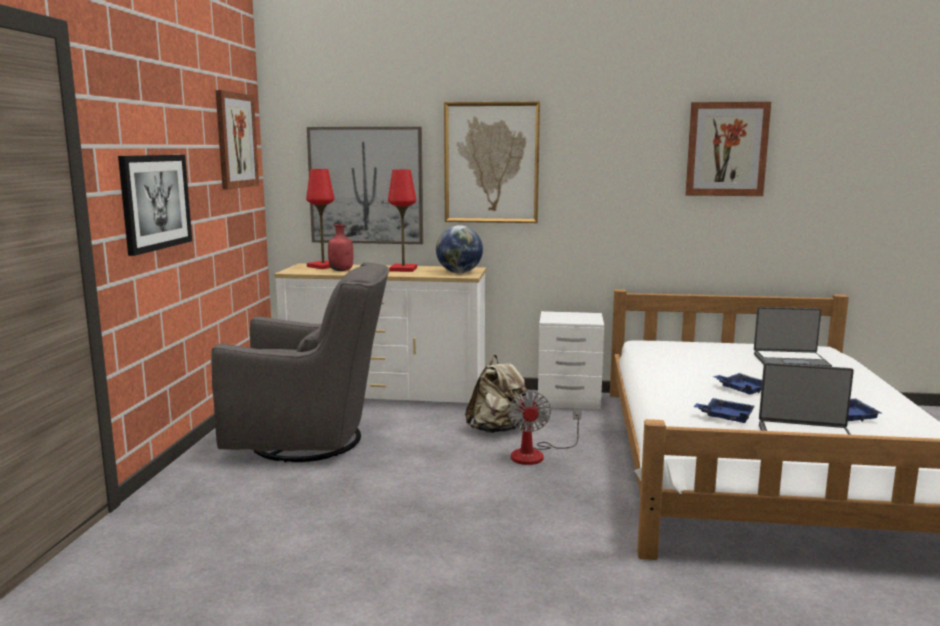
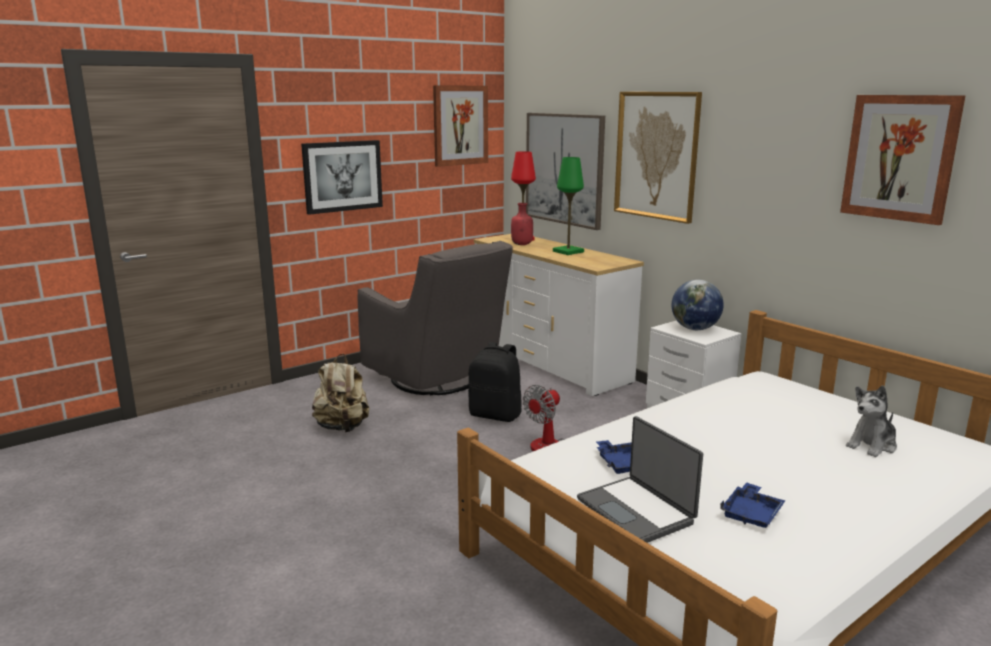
camera: 45 degrees right, 5 degrees up
red table lamp [388,169,417,272] -> green table lamp [553,157,584,255]
globe [436,225,483,273] -> globe moved to [672,280,724,330]
beige backpack [465,355,528,433] -> beige backpack moved to [312,354,369,432]
blue tray [714,373,762,395] -> none
laptop [754,307,832,367] -> plush toy [846,385,897,457]
none -> black backpack [468,342,522,422]

